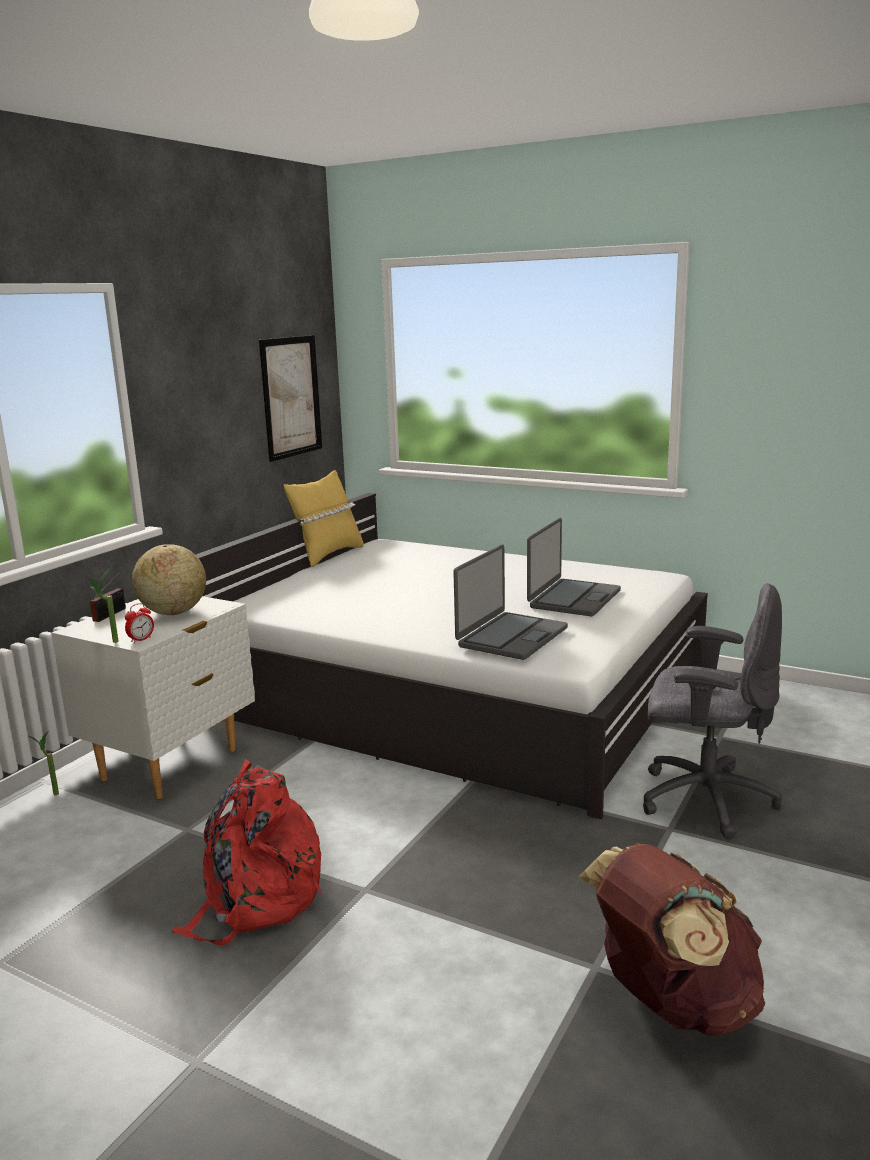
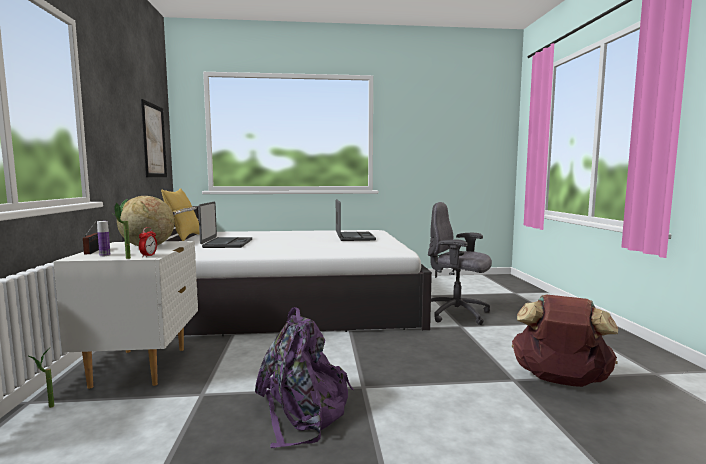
camera: 35 degrees left, 10 degrees down
red backpack [171,760,322,945] -> purple backpack [255,307,354,448]
laptop [453,544,568,660] -> laptop moved to [198,201,252,248]
grey office chair [643,583,782,840] -> grey office chair turned 135 degrees counterclockwise [428,202,492,325]
none -> bottle [97,221,111,257]

